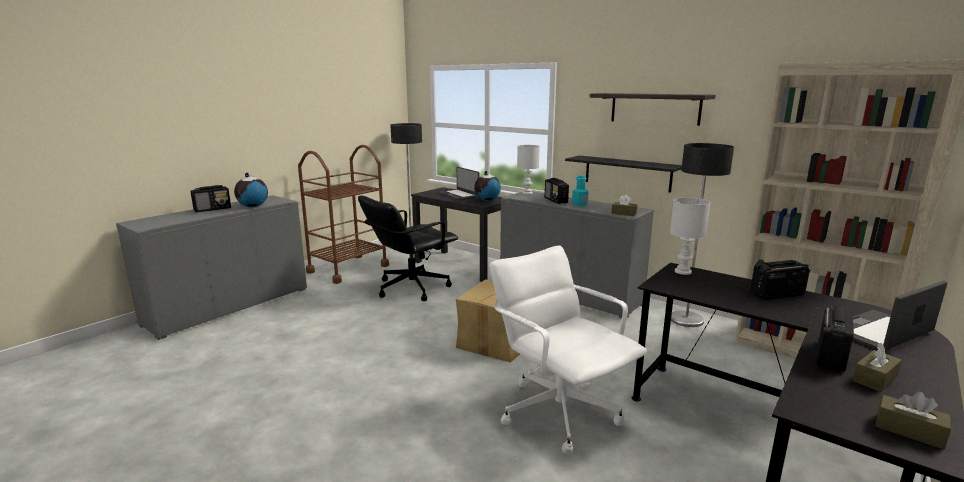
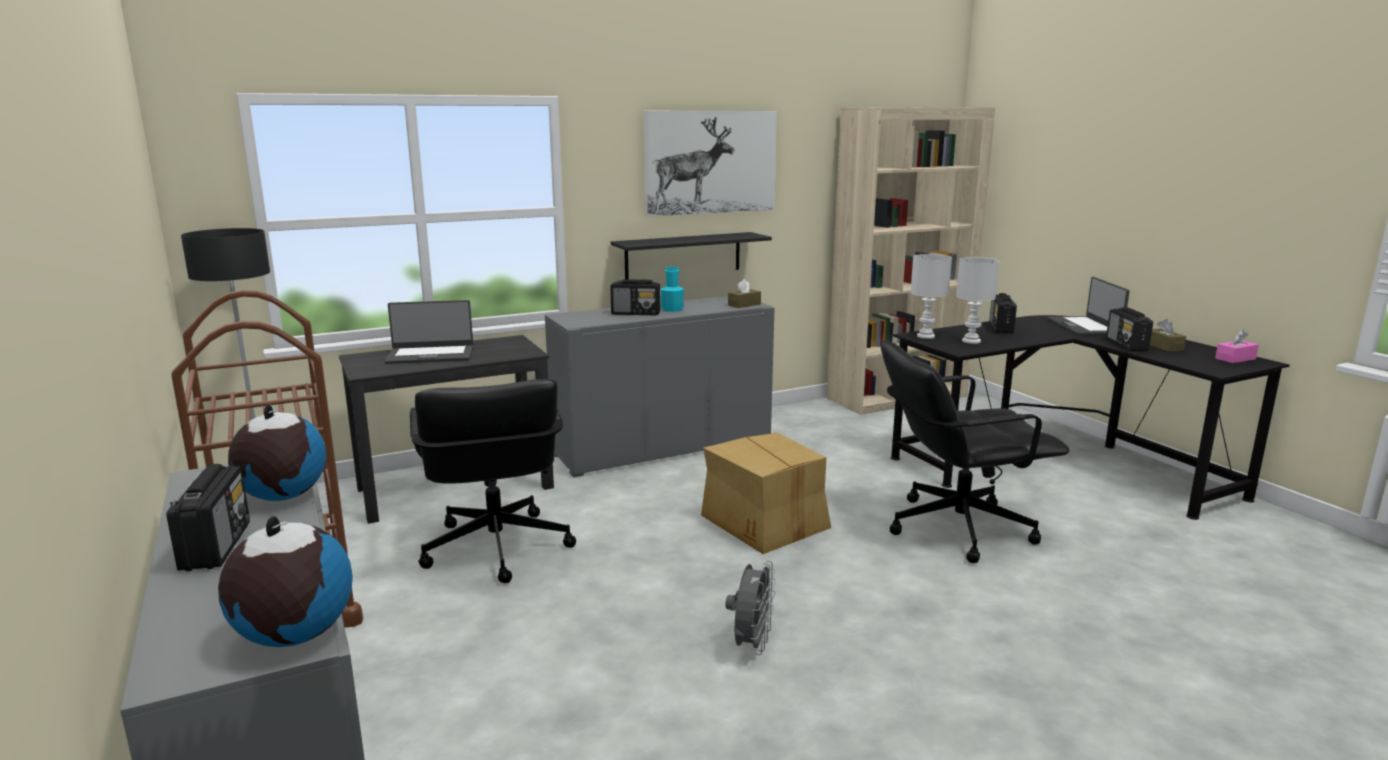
camera: 65 degrees left, 0 degrees up
globe [474,171,501,201] -> globe moved to [218,515,353,647]
white office chair [489,246,647,454] -> black office chair [881,340,1070,563]
white table lamp [517,145,540,194] -> white table lamp moved to [956,257,1000,344]
shelf [590,93,716,126] -> picture [643,111,777,217]
floor lamp [671,143,734,327] -> none
radio [817,306,854,372] -> radio turned 150 degrees counterclockwise [1106,307,1153,352]
brown tissue box [875,392,951,450] -> pink tissue box [1215,330,1259,363]
none -> grey fan [725,561,776,655]

